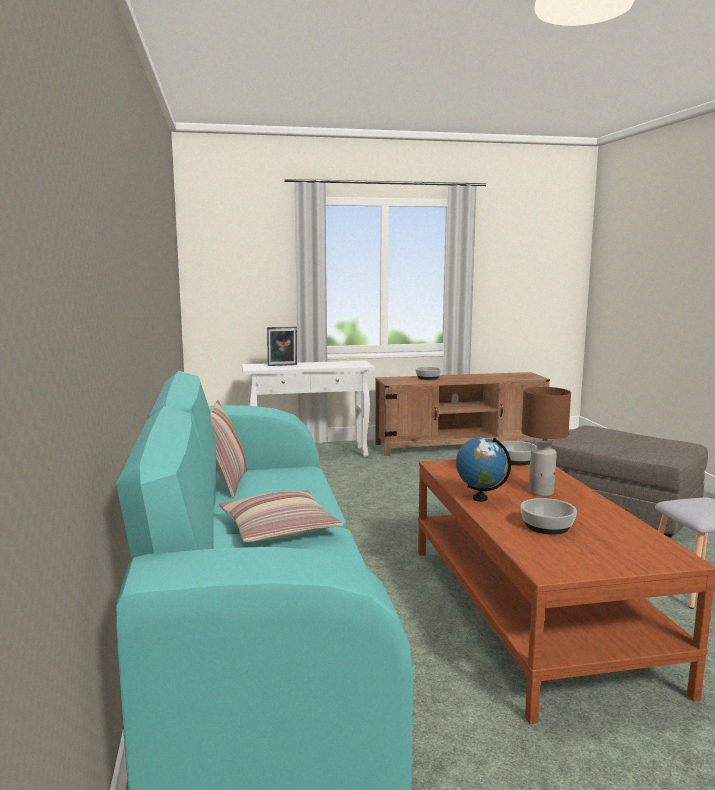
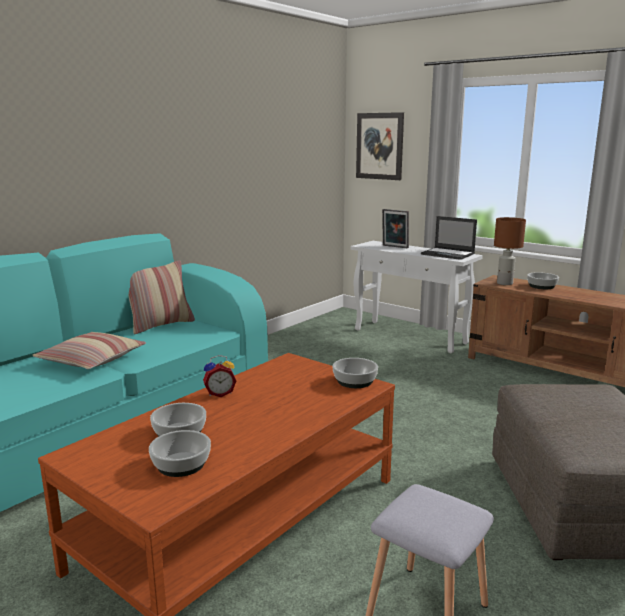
camera: 50 degrees right, 5 degrees up
globe [456,437,511,502] -> alarm clock [203,355,236,397]
brown table lamp [521,387,571,496] -> brown table lamp moved to [494,217,526,285]
none -> bowl [149,430,211,477]
none -> picture [356,112,404,180]
none -> laptop [421,216,477,260]

